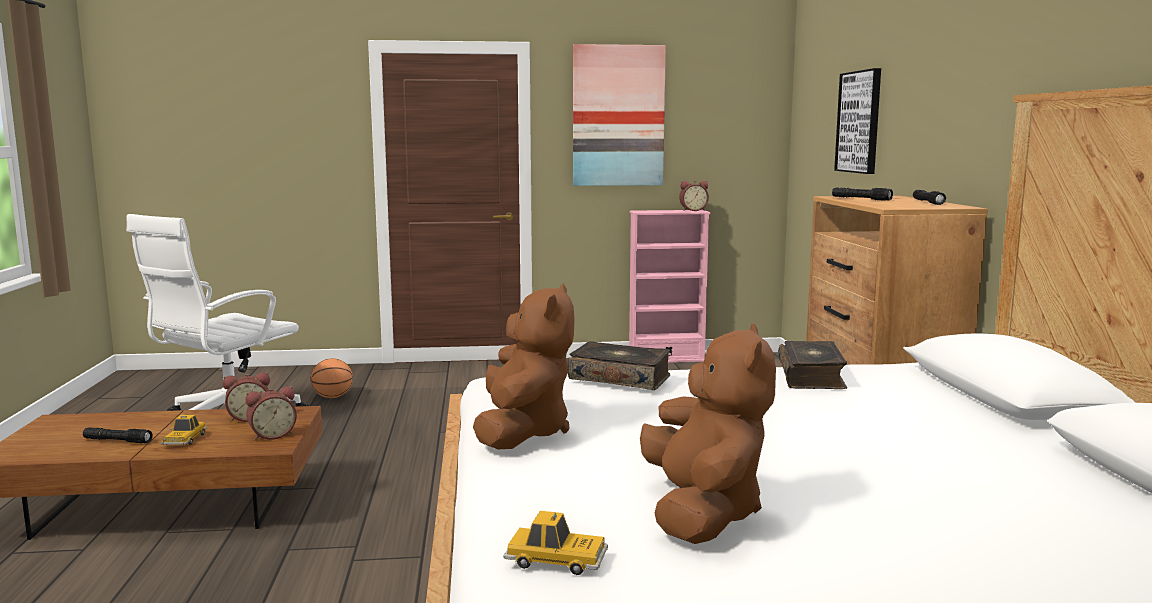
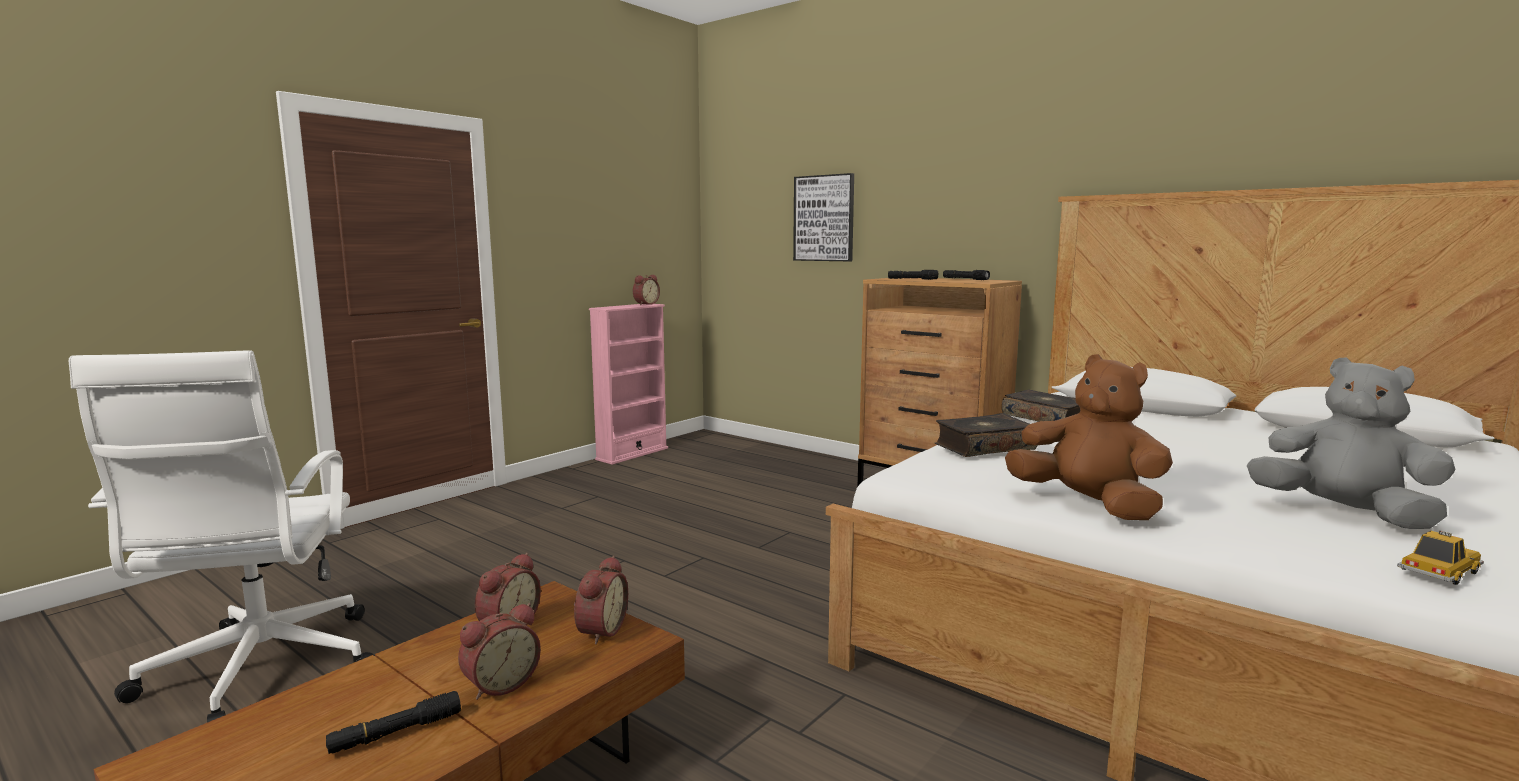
camera: 45 degrees left, 0 degrees up
toy car [161,415,207,445] -> alarm clock [458,603,541,700]
basketball [311,358,353,398] -> none
picture [573,44,666,186] -> none
brown plush toy [640,323,776,544] -> grey plush toy [1246,357,1456,529]

